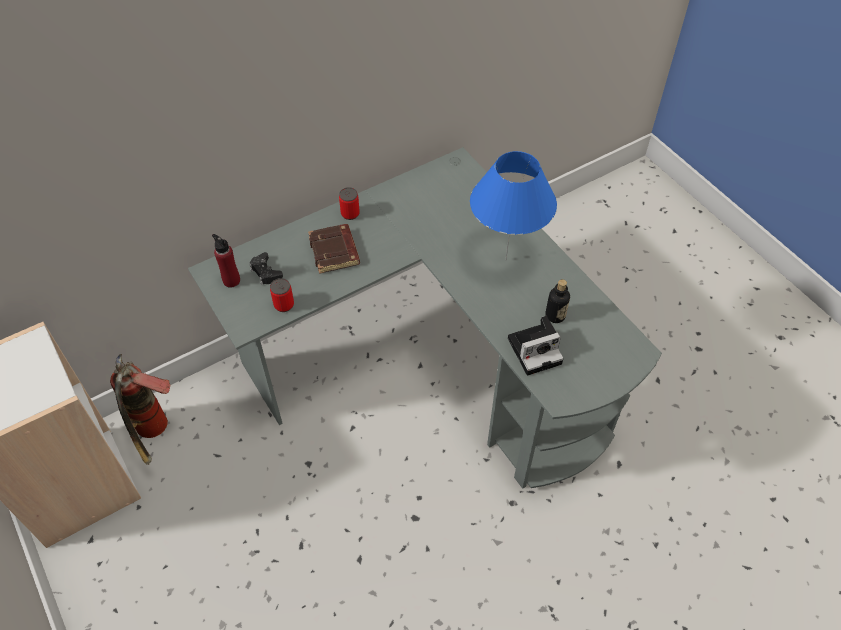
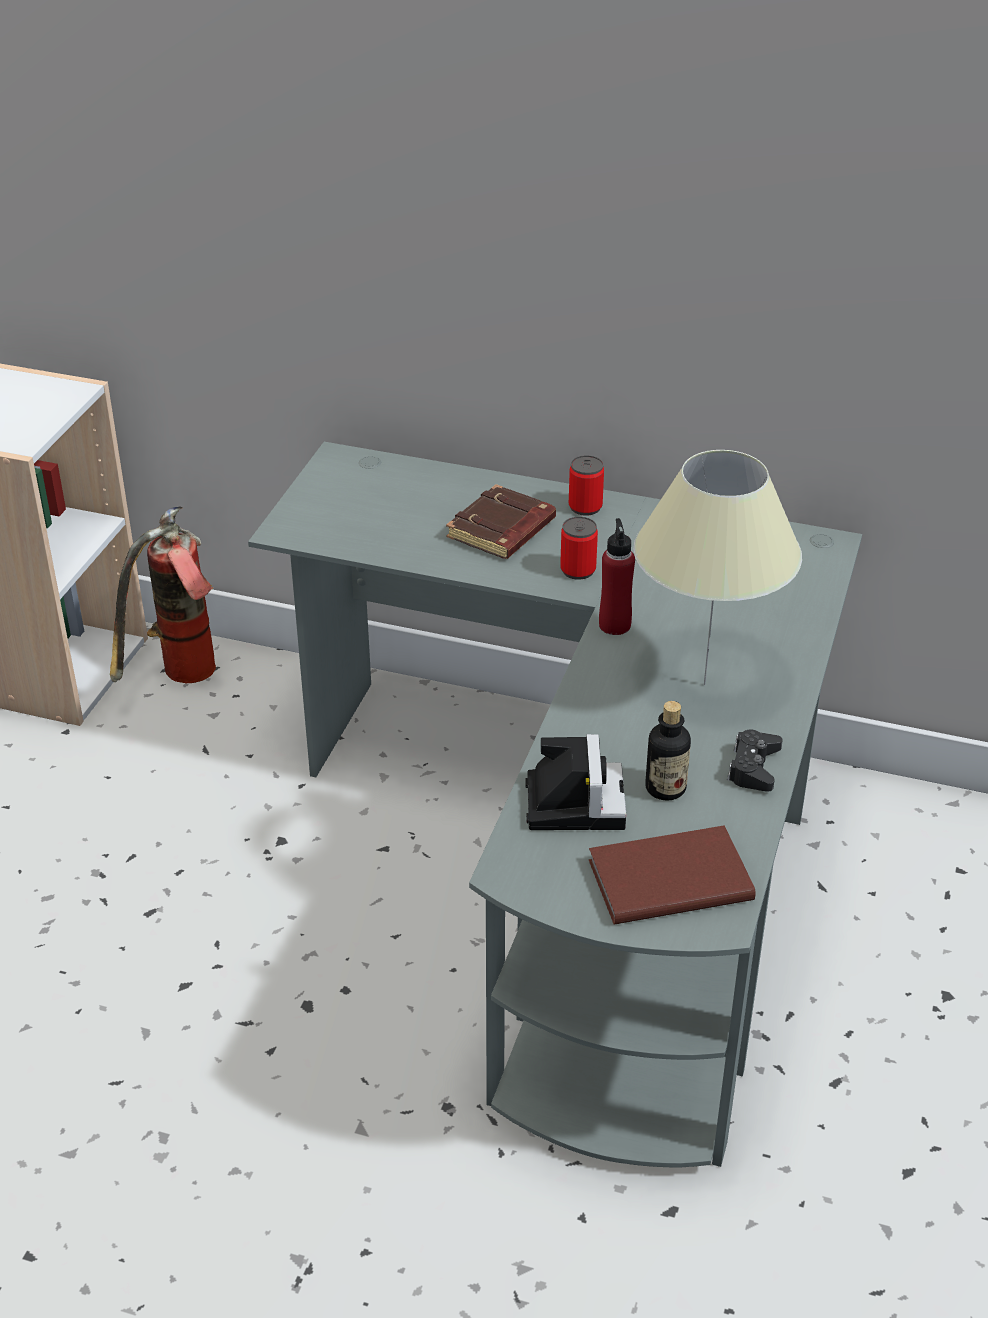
camera: 50 degrees right, 15 degrees down
red bottle [212,234,240,288] -> red bottle moved to [599,518,635,635]
black game controller [249,252,283,285] -> black game controller moved to [727,730,783,792]
can [270,278,294,312] -> can moved to [560,517,598,580]
blue table lamp [470,151,557,260] -> beige table lamp [634,450,802,685]
camera [508,316,564,376] -> camera turned 120 degrees counterclockwise [525,734,626,830]
none -> brown book [589,825,756,925]

